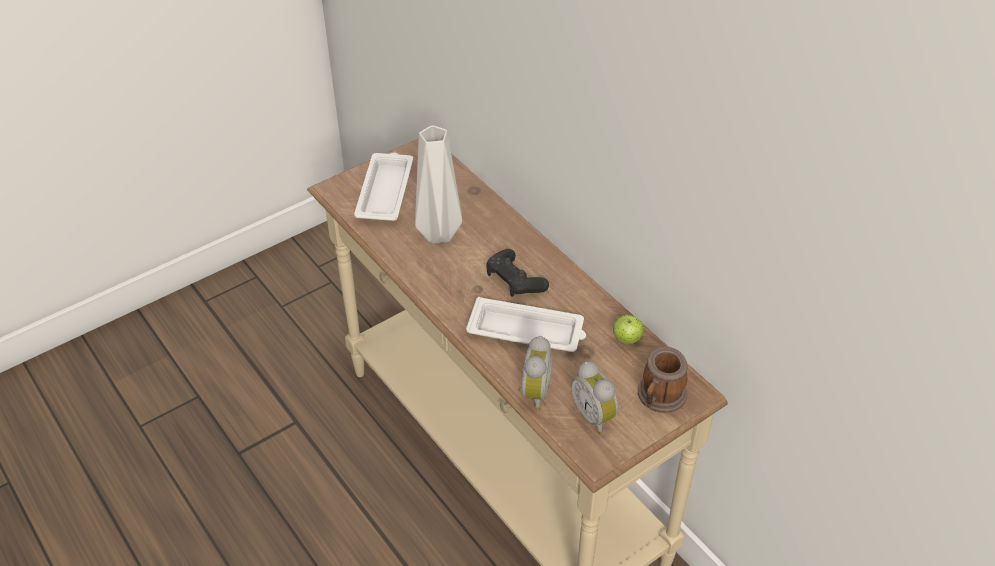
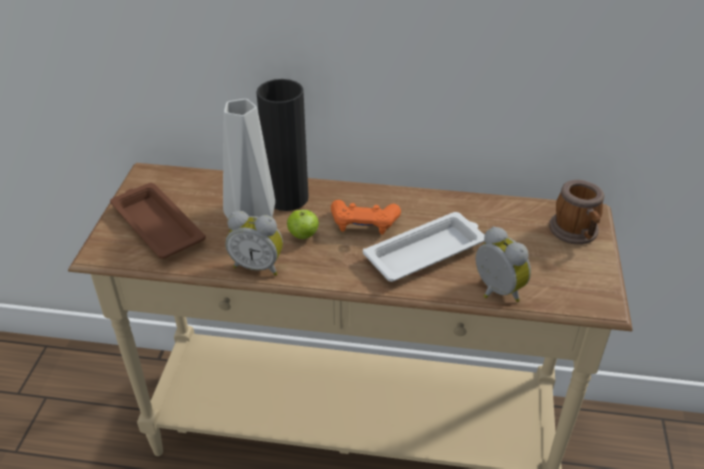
camera: 45 degrees left, 5 degrees down
white tray [354,153,413,221] -> brown tray [110,183,206,259]
black game controller [486,249,549,297] -> orange game controller [331,200,401,234]
alarm clock [571,361,619,435] -> alarm clock moved to [225,211,283,276]
apple [613,315,644,344] -> apple moved to [287,209,319,239]
none -> black vase [256,79,309,211]

